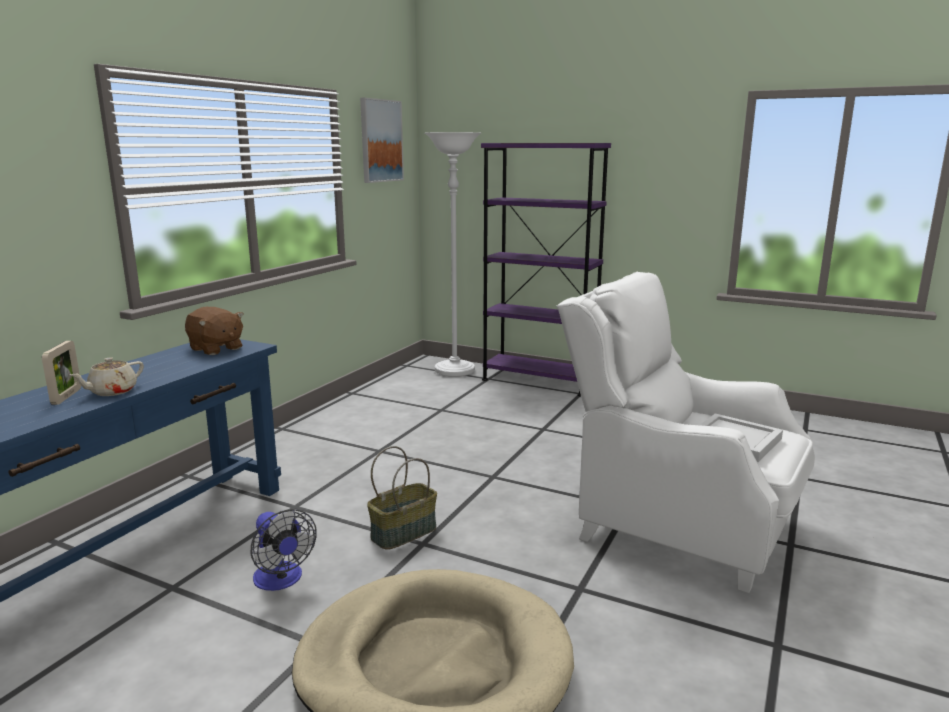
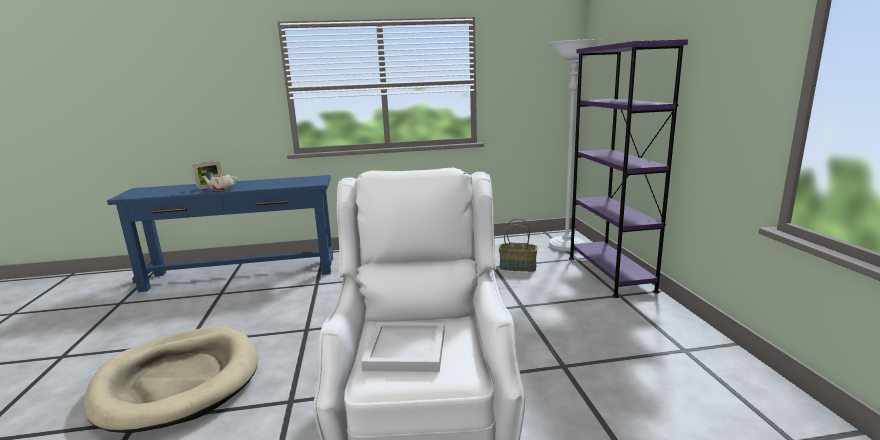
camera: 55 degrees right, 0 degrees up
brown plush toy [185,307,243,355] -> none
fan [251,509,317,591] -> none
picture [360,98,404,183] -> none
basket [367,446,437,550] -> basket moved to [499,218,538,272]

